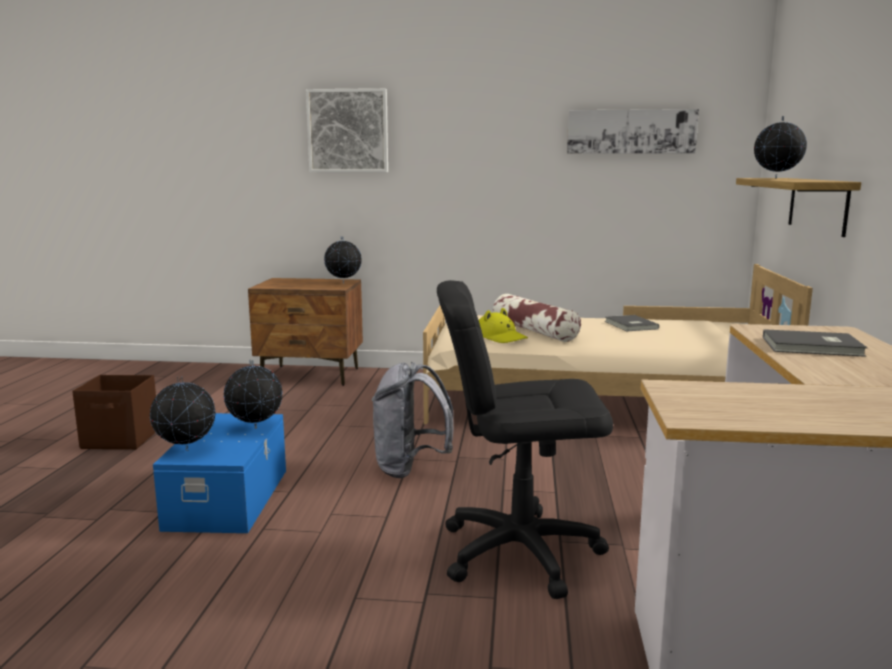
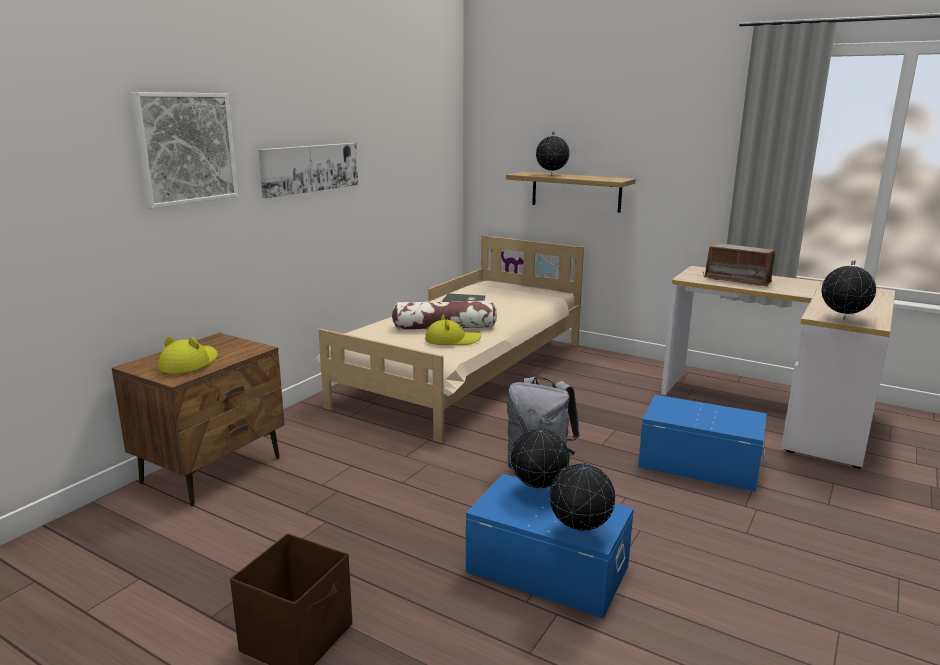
camera: 65 degrees left, 5 degrees up
globe [324,236,362,283] -> globe moved to [822,260,876,320]
black office chair [437,280,613,599] -> blue storage box [638,395,767,492]
picture [567,109,699,154] -> picture moved to [258,143,358,198]
grey book [763,329,867,357] -> radio [703,243,779,287]
none -> yellow hat [158,336,218,374]

